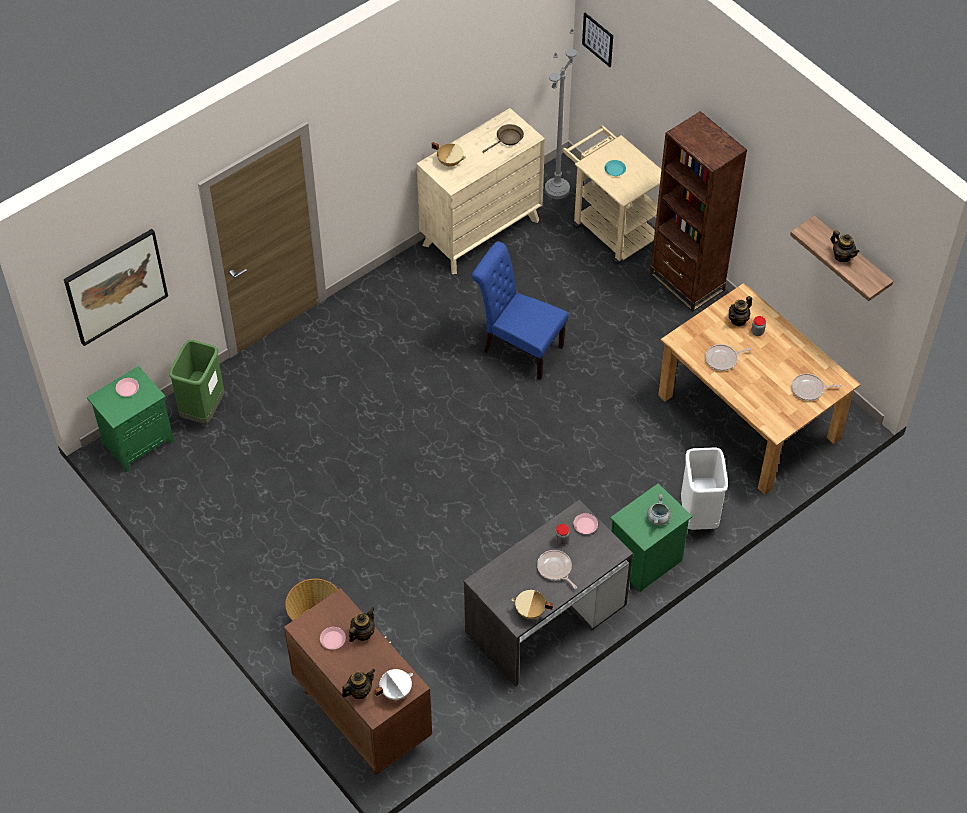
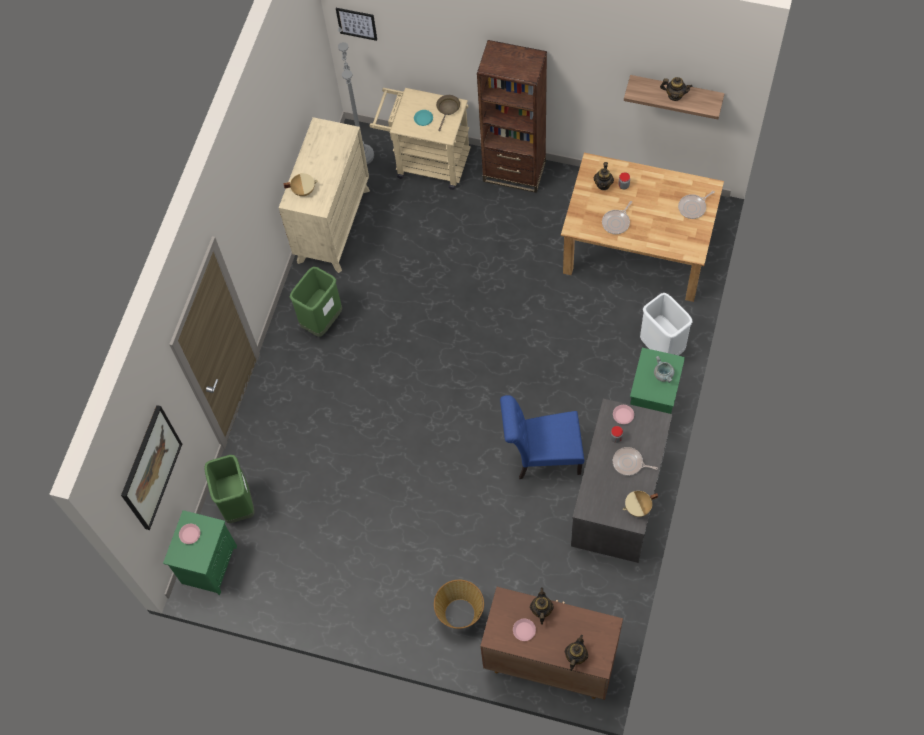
camera: 30 degrees left, 10 degrees up
white cooking pot [375,669,413,700] -> none
blue chair [472,242,568,380] -> blue chair moved to [500,395,584,479]
brown frying pan [482,124,524,153] -> brown frying pan moved to [436,95,460,131]
none -> green trash can [289,266,342,337]

